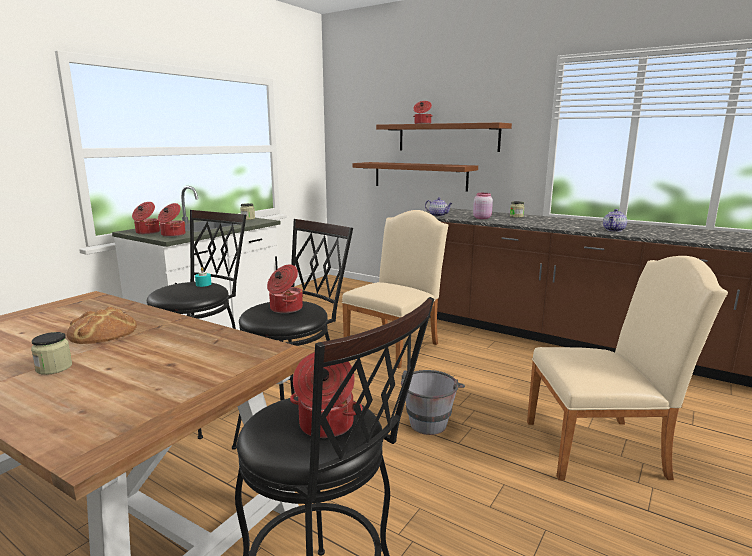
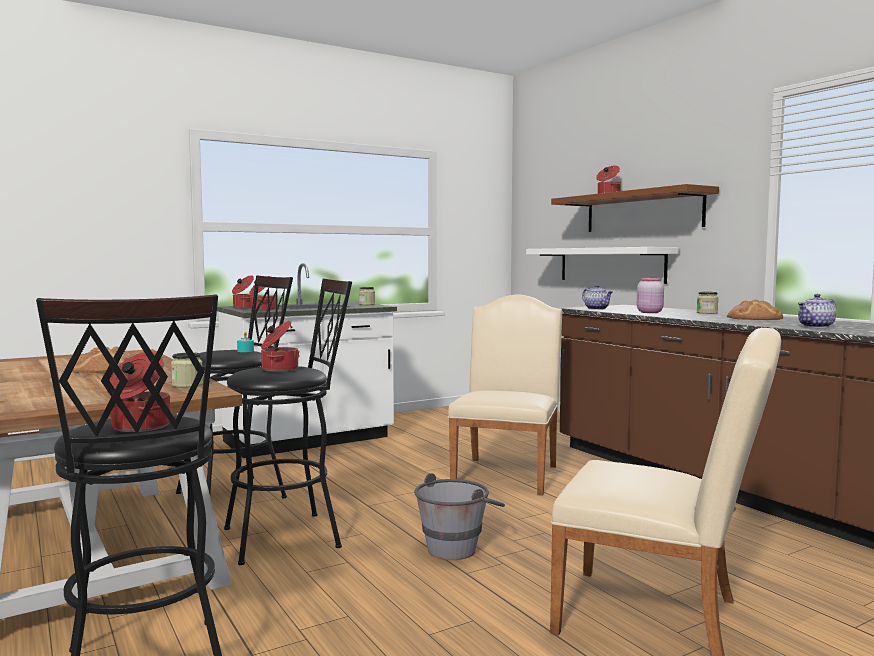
camera: 25 degrees right, 10 degrees down
jar [31,332,72,375] -> jar moved to [171,352,203,388]
beige chair [342,210,448,368] -> beige chair turned 45 degrees counterclockwise [448,294,562,496]
brown shelf [352,162,478,192] -> white shelf [526,247,679,284]
none -> bread [727,299,783,320]

